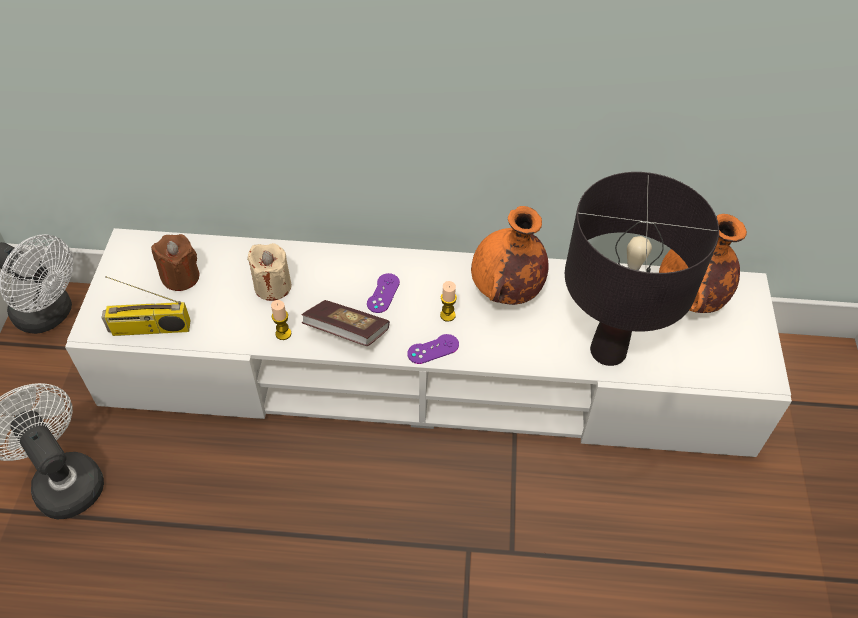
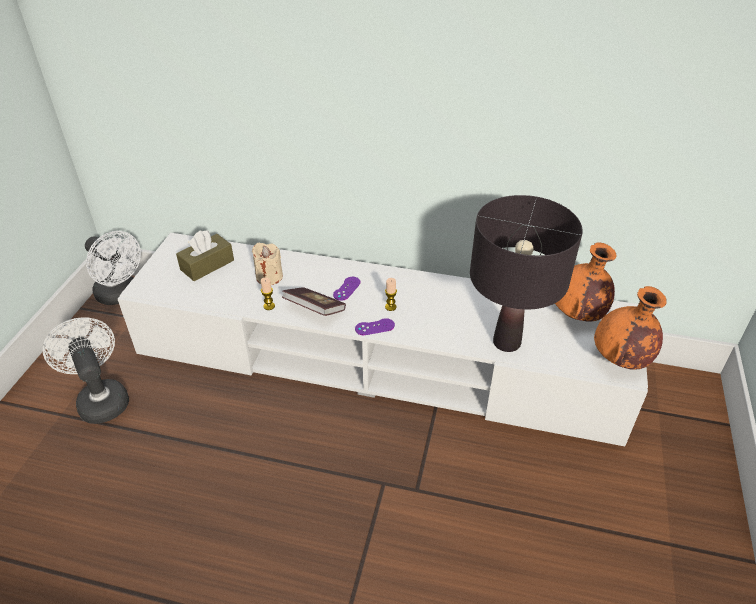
camera: 10 degrees right, 10 degrees down
radio [101,276,191,336] -> none
brown candle [151,234,200,291] -> brown tissue box [176,230,234,281]
orange vase [471,206,549,305] -> orange vase moved to [594,286,667,369]

